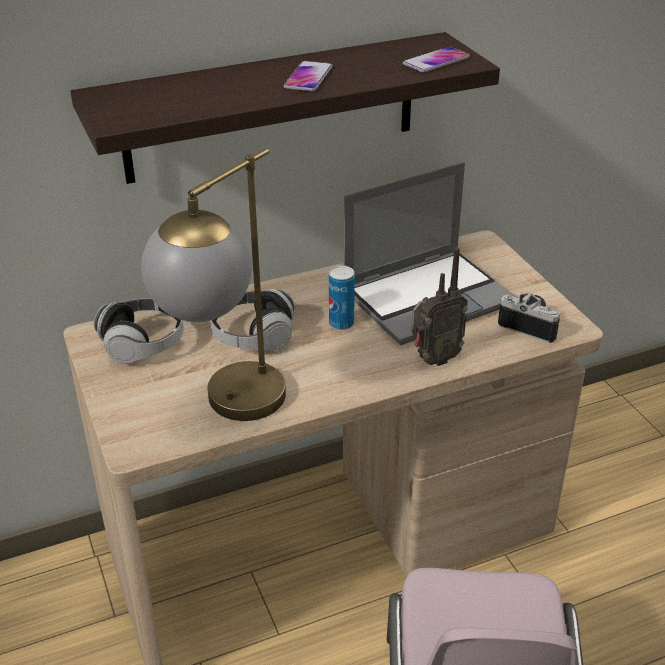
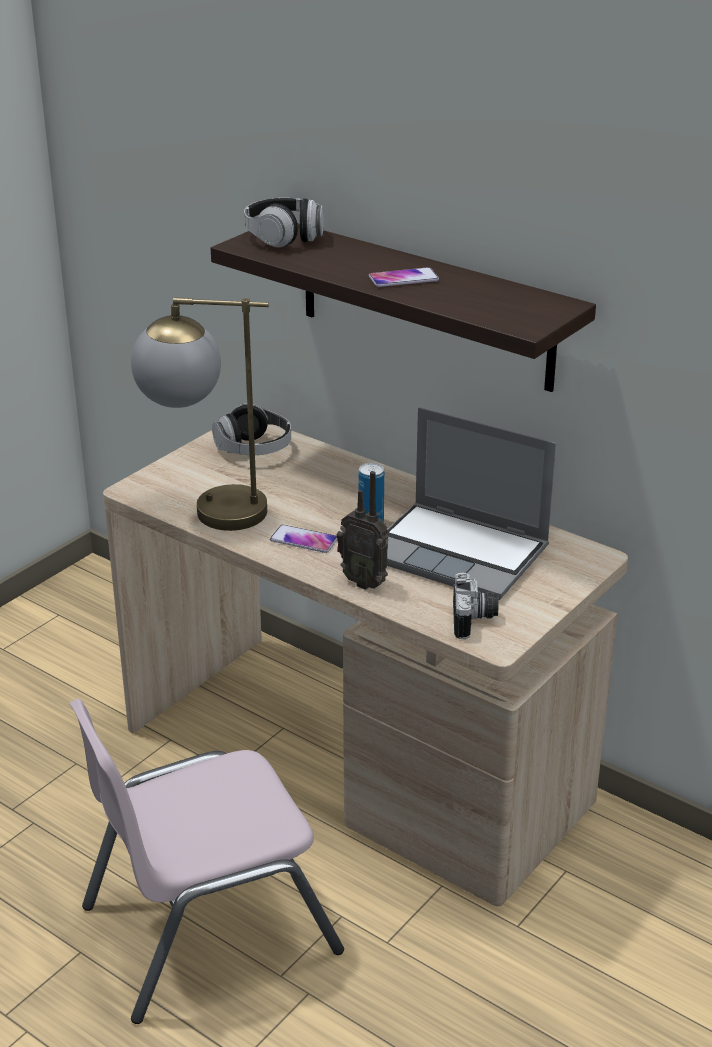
camera: 60 degrees right, 5 degrees down
headphones [210,289,296,350] -> headphones moved to [244,198,324,248]
phone [403,47,470,72] -> phone moved to [270,525,337,553]

